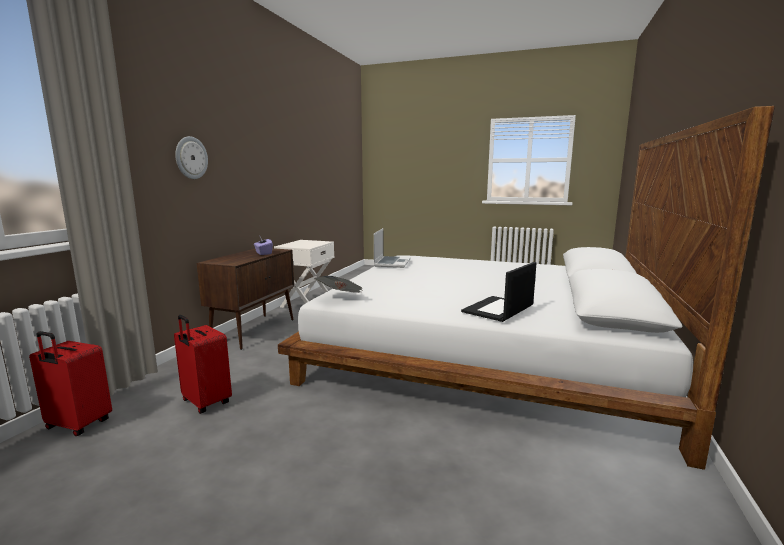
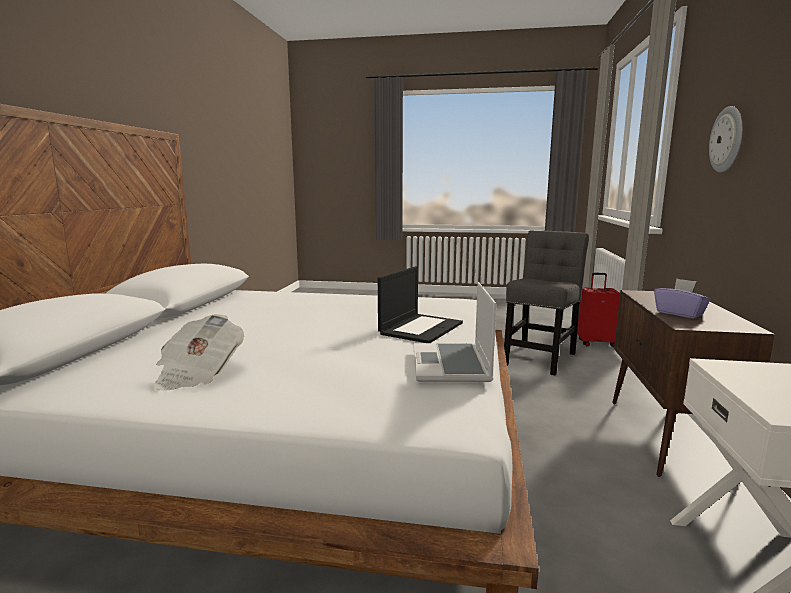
camera: 170 degrees right, 0 degrees up
red suitcase [174,315,232,414] -> grey chair [504,230,589,375]
newspaper [314,276,362,293] -> newspaper moved to [154,314,244,391]
laptop [461,262,537,322] -> laptop moved to [378,266,463,343]

